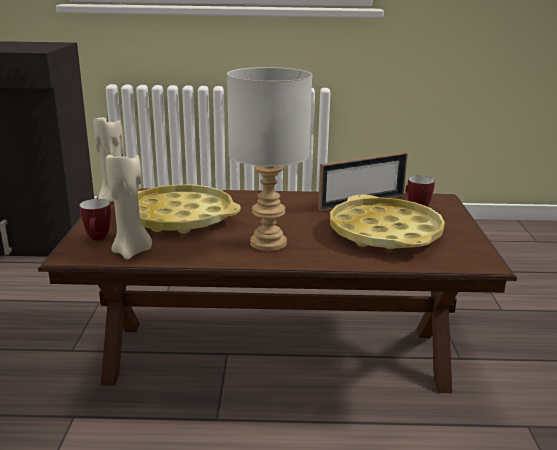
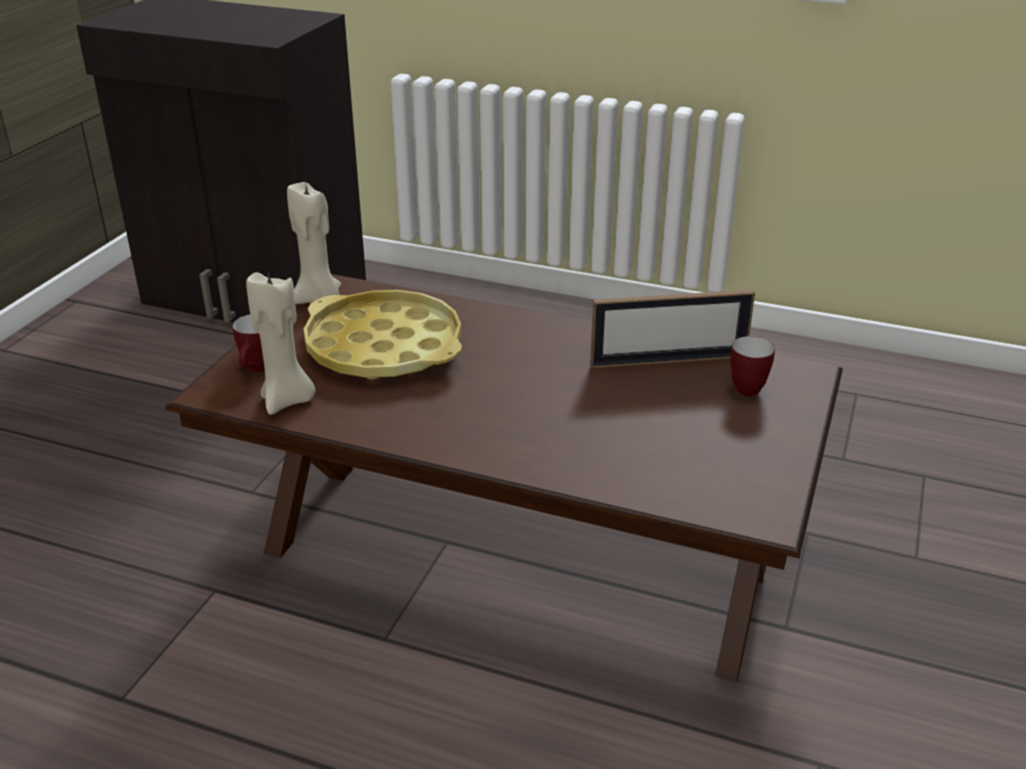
camera: 20 degrees right, 10 degrees up
grey table lamp [227,67,312,251] -> none
yellow tray [330,194,445,249] -> none

